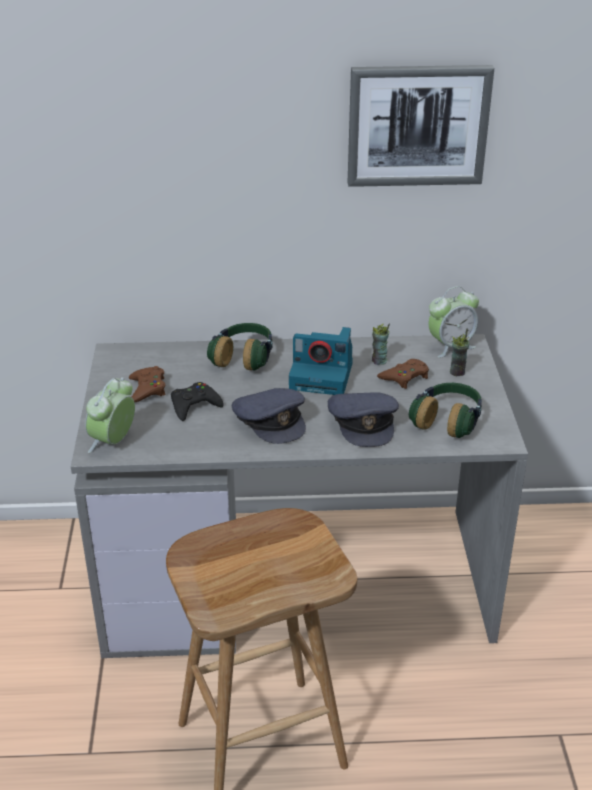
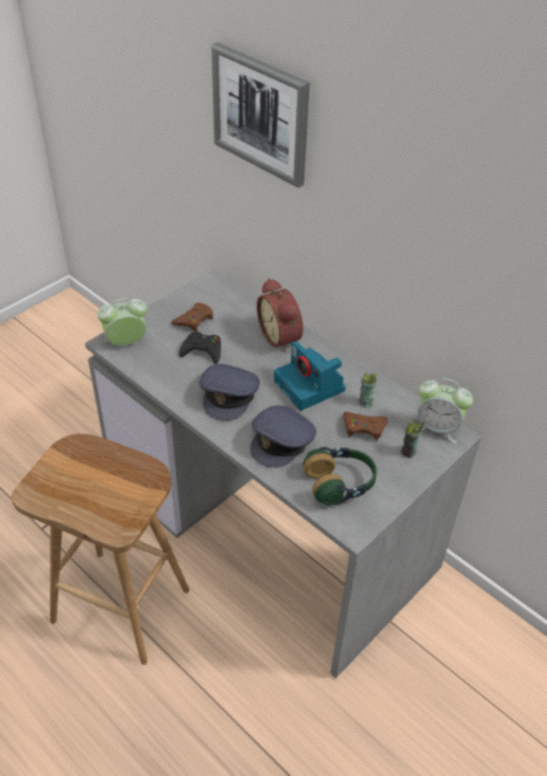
camera: 45 degrees right, 10 degrees up
headphones [207,323,273,370] -> alarm clock [257,278,303,352]
picture [348,65,494,187] -> picture moved to [211,42,310,188]

